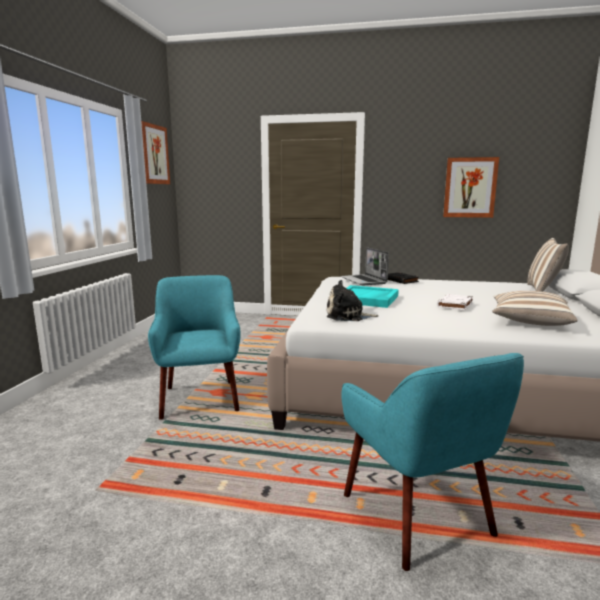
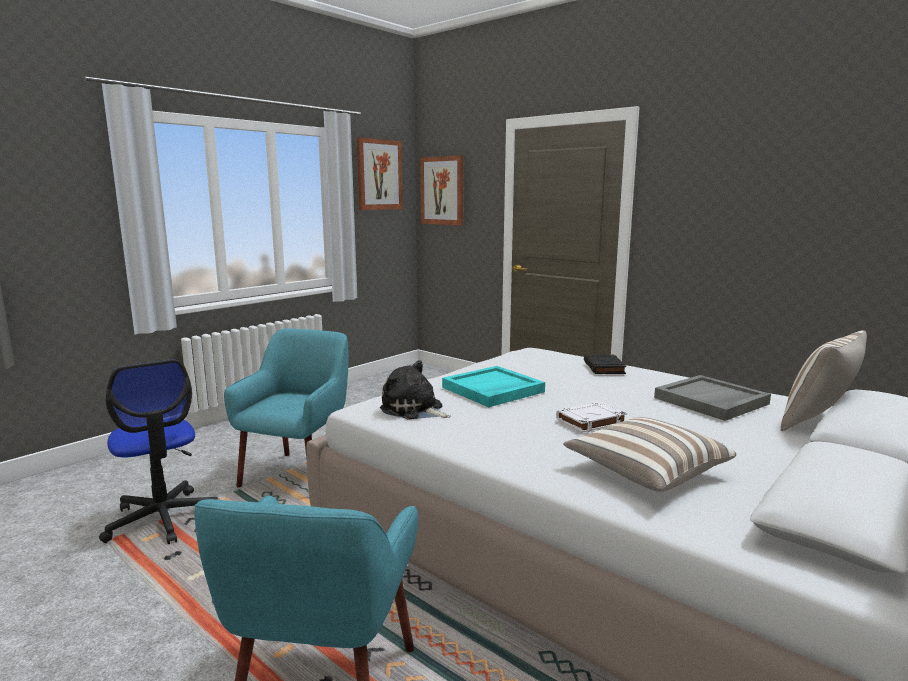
camera: 30 degrees right, 0 degrees up
laptop [341,247,389,286] -> none
picture [443,157,499,218] -> picture moved to [420,155,464,226]
none -> office chair [99,359,218,544]
none -> grey tray [654,375,771,421]

